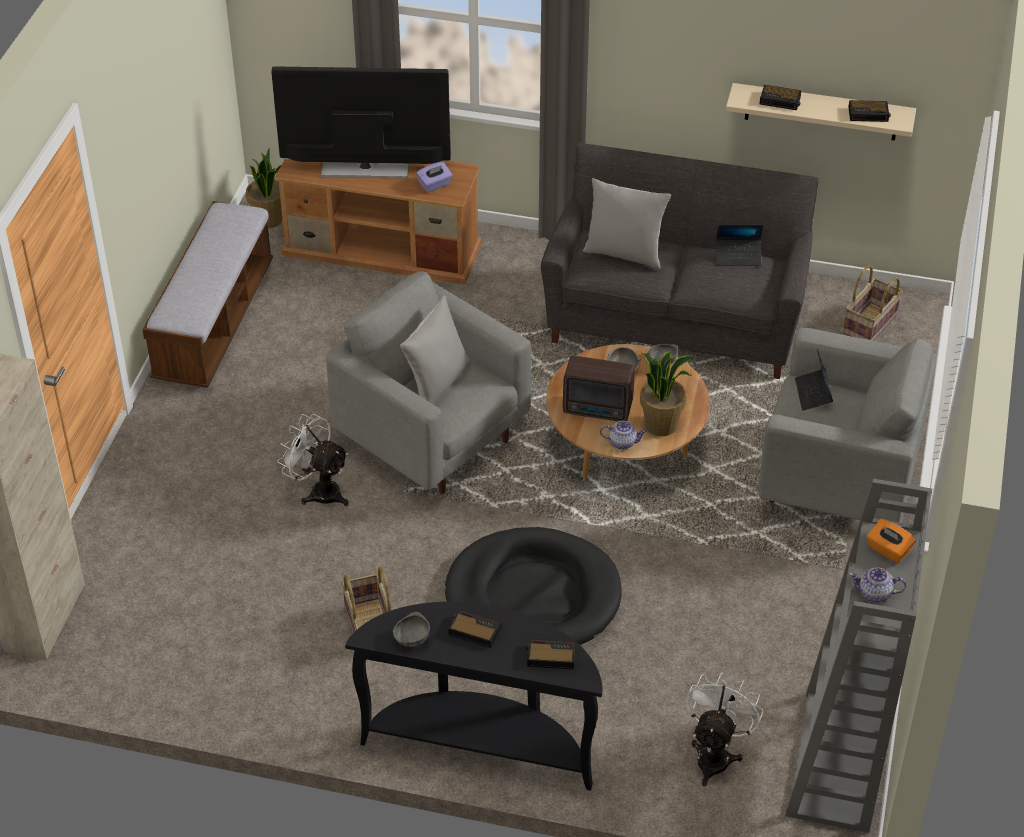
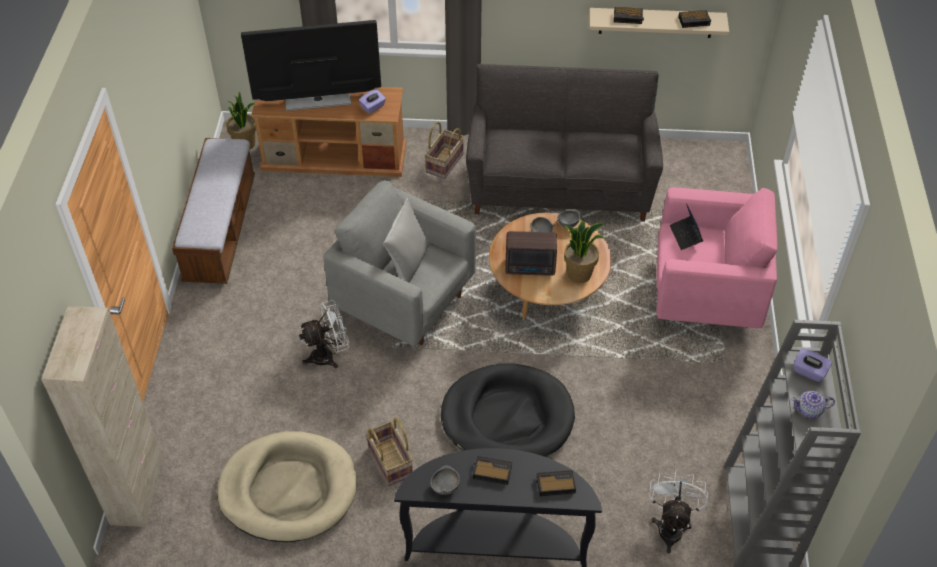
camera: 10 degrees left, 5 degrees up
white fan [277,414,349,506] -> white fan turned 135 degrees clockwise [299,300,349,368]
grey pillow [583,178,671,269] -> none
teapot [600,421,647,449] -> none
laptop [716,225,763,265] -> none
grey armchair [758,327,937,523] -> pink armchair [656,187,777,328]
basket [843,265,902,341] -> basket moved to [424,122,464,179]
orange tissue box [867,518,916,563] -> purple tissue box [793,348,832,382]
none -> beige dog bed [217,431,357,542]

